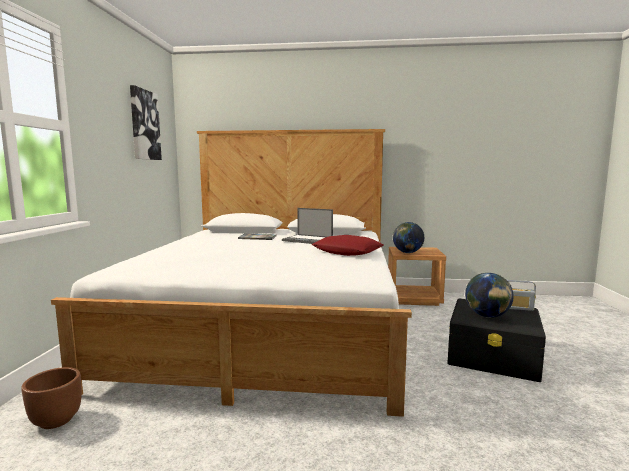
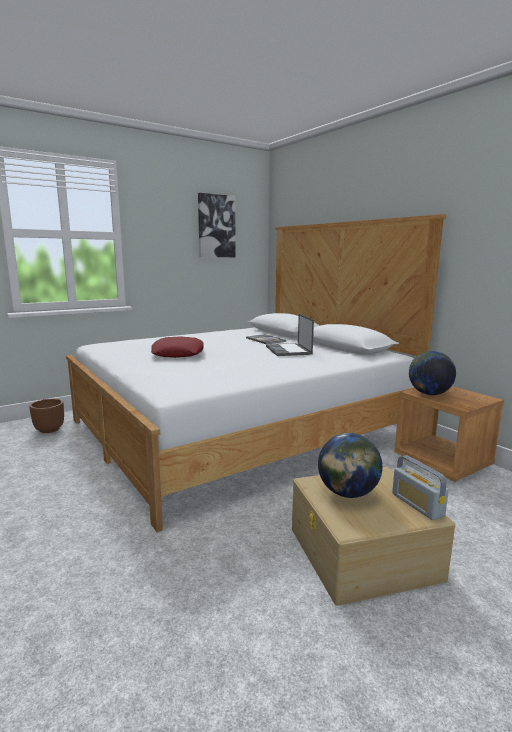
camera: 50 degrees right, 5 degrees up
red pillow [312,235,384,256] -> red pillow moved to [151,336,203,358]
black storage box [447,299,546,382] -> beige storage box [292,467,455,606]

